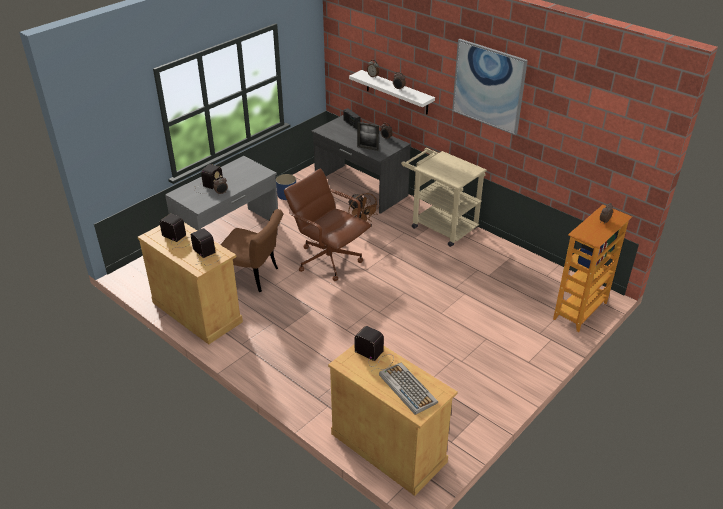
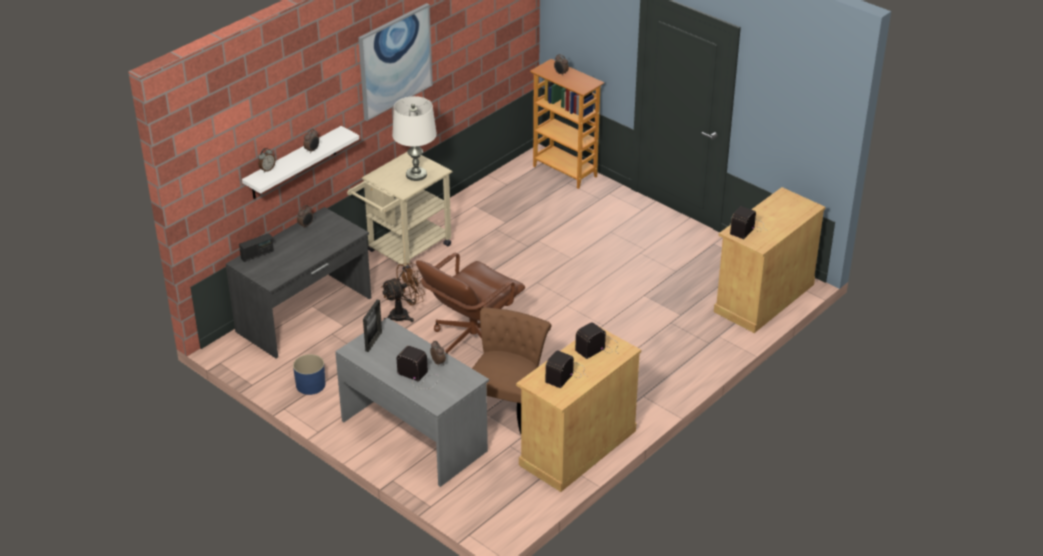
camera: 90 degrees left, 0 degrees up
picture frame [357,122,379,151] -> picture frame moved to [363,300,382,352]
keyboard [379,363,438,415] -> none
none -> white table lamp [392,96,437,181]

